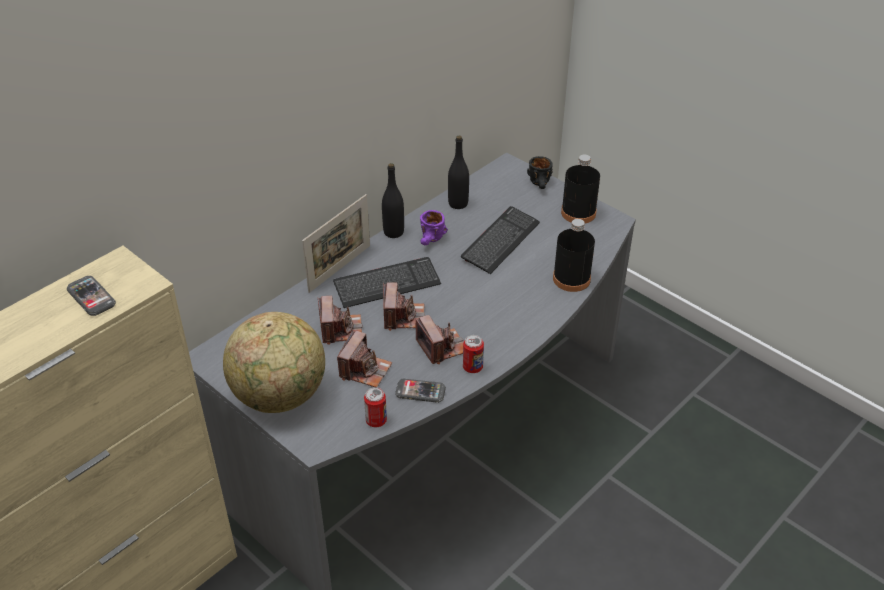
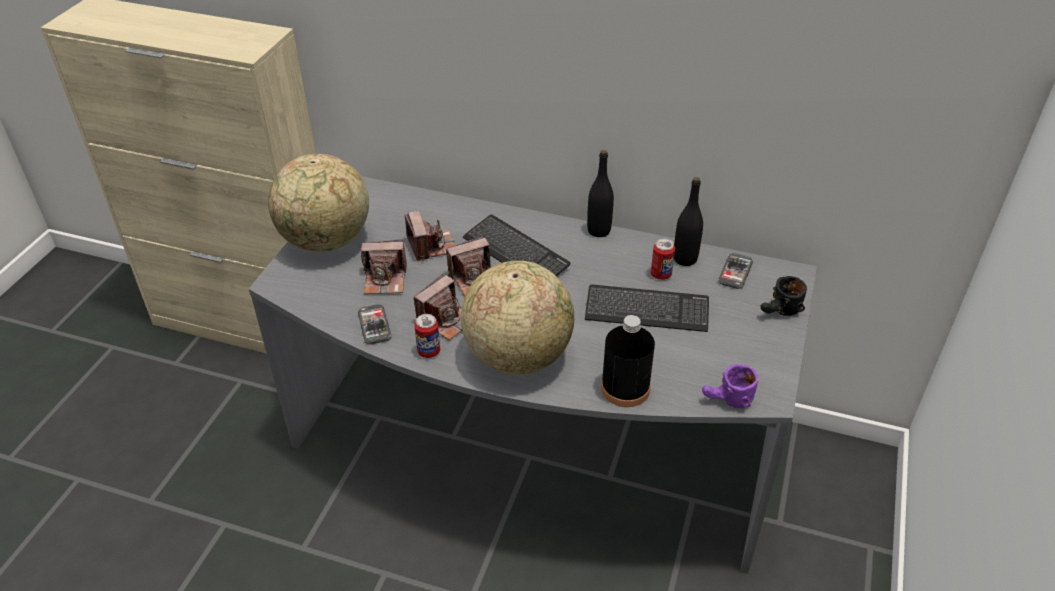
camera: 65 degrees right, 0 degrees up
phone [67,276,116,316] -> phone moved to [718,253,753,289]
picture frame [302,194,370,293] -> none
camera [318,296,363,345] -> camera turned 75 degrees counterclockwise [405,211,455,261]
can [364,387,387,427] -> can moved to [651,239,675,280]
purple mug [420,210,448,245] -> purple mug moved to [702,364,759,408]
black bottle [561,155,600,224] -> none
none -> globe [461,260,574,374]

